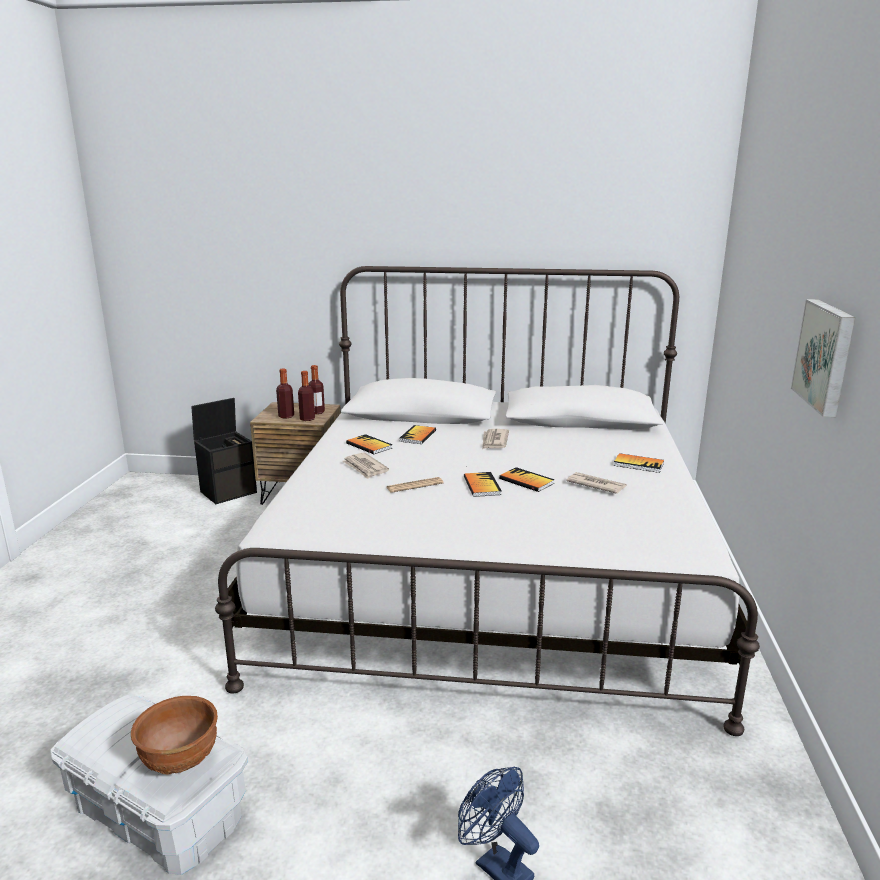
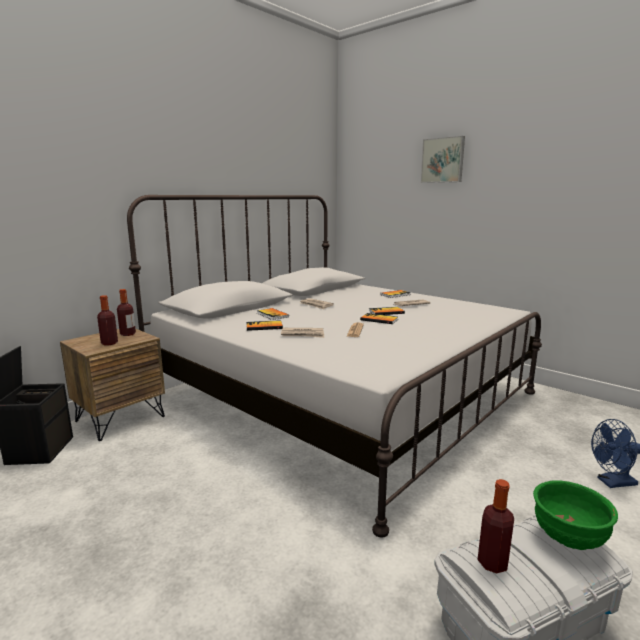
camera: 55 degrees left, 5 degrees down
brown bowl [131,696,218,774] -> green bowl [533,480,618,550]
bottle [298,371,315,421] -> bottle moved to [478,479,514,574]
picture [791,299,855,417] -> picture moved to [421,136,465,183]

